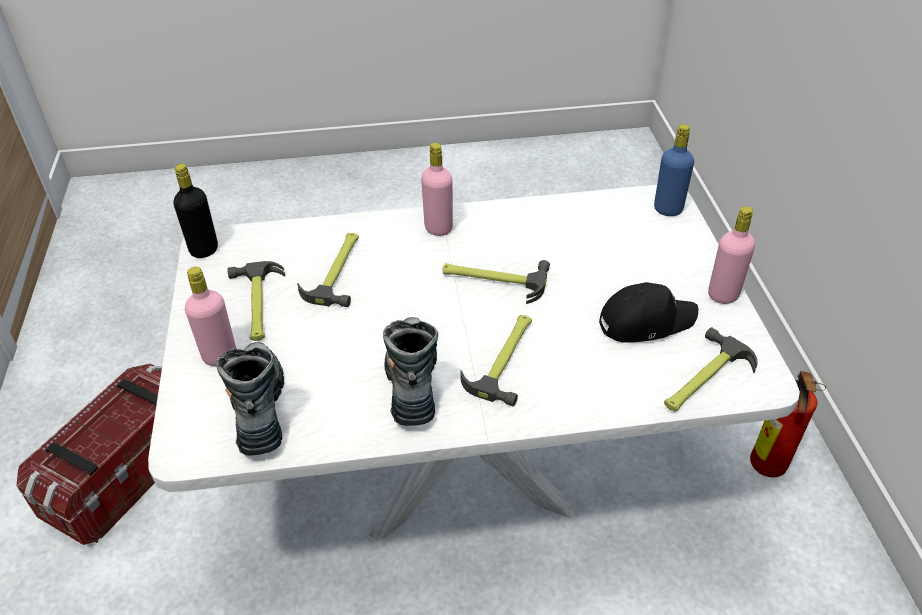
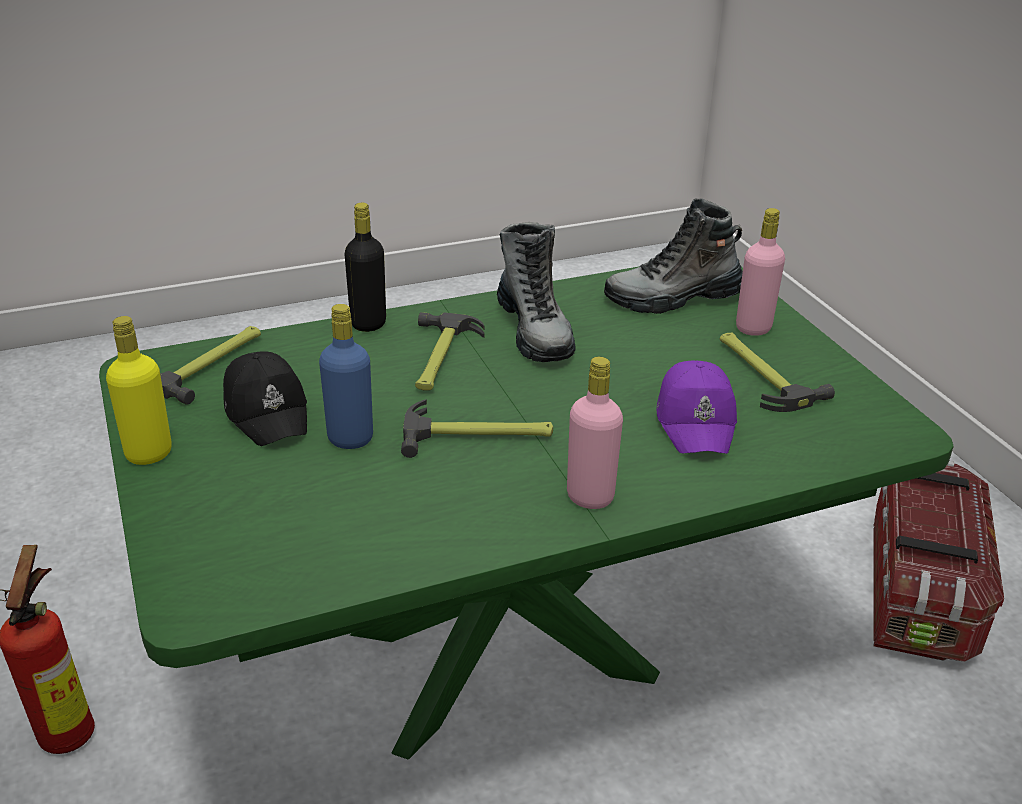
camera: 165 degrees right, 10 degrees down
white dining table [148,185,800,542] -> green dining table [99,266,954,759]
black bottle [174,164,218,258] -> black bottle moved to [344,203,386,332]
boot [216,342,284,455] -> boot turned 105 degrees clockwise [604,198,743,314]
hammer [297,233,359,307] -> purple cap [656,360,737,454]
black cap [599,282,698,343] -> black cap turned 90 degrees counterclockwise [223,351,307,446]
blue bottle [654,124,694,216] -> blue bottle moved to [319,304,373,449]
pink bottle [708,206,755,304] -> yellow bottle [106,316,172,465]

